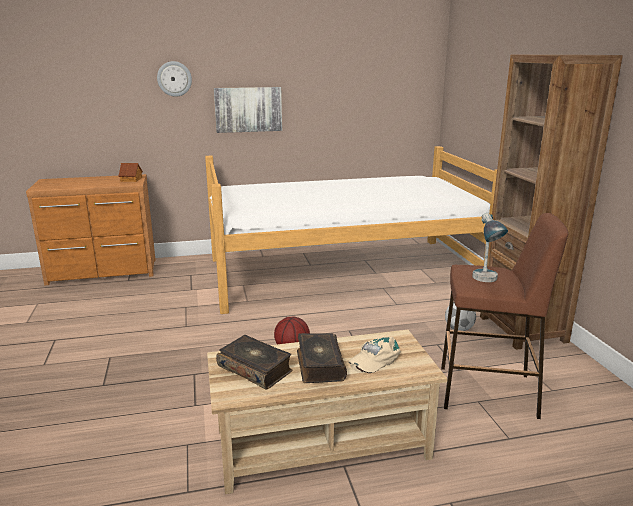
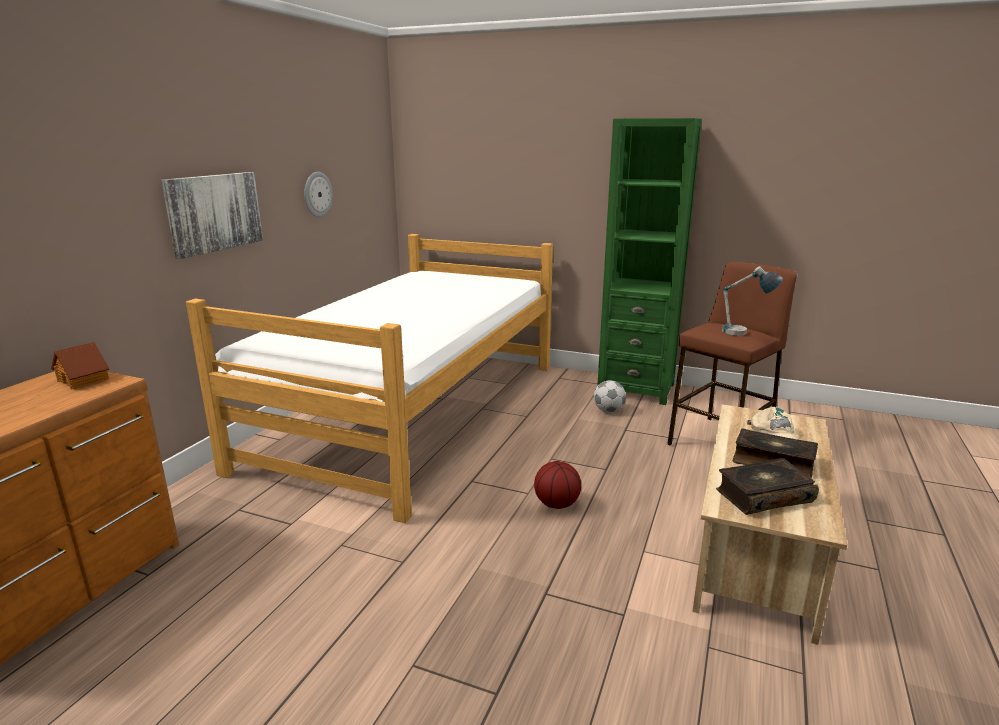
camera: 55 degrees left, 0 degrees up
wall clock [157,61,192,97] -> wall clock moved to [304,172,333,217]
brown bookcase [480,54,623,350] -> green bookcase [597,118,702,405]

